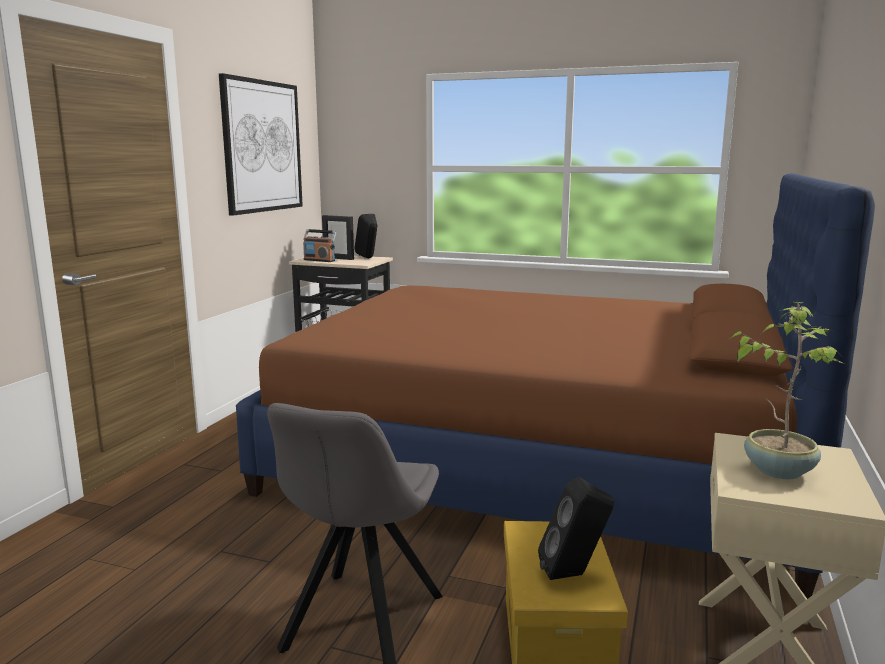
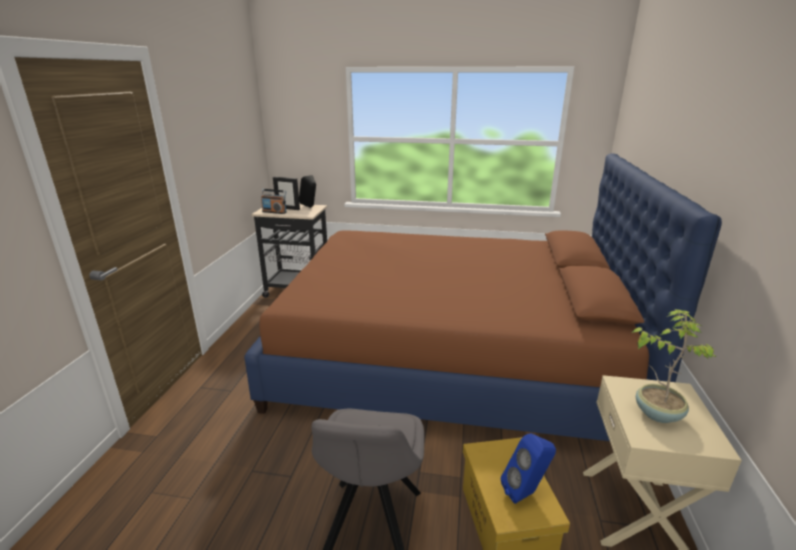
camera: 10 degrees left, 10 degrees up
picture [219,73,303,216] -> none
black speaker [538,477,614,580] -> blue speaker [501,433,556,504]

